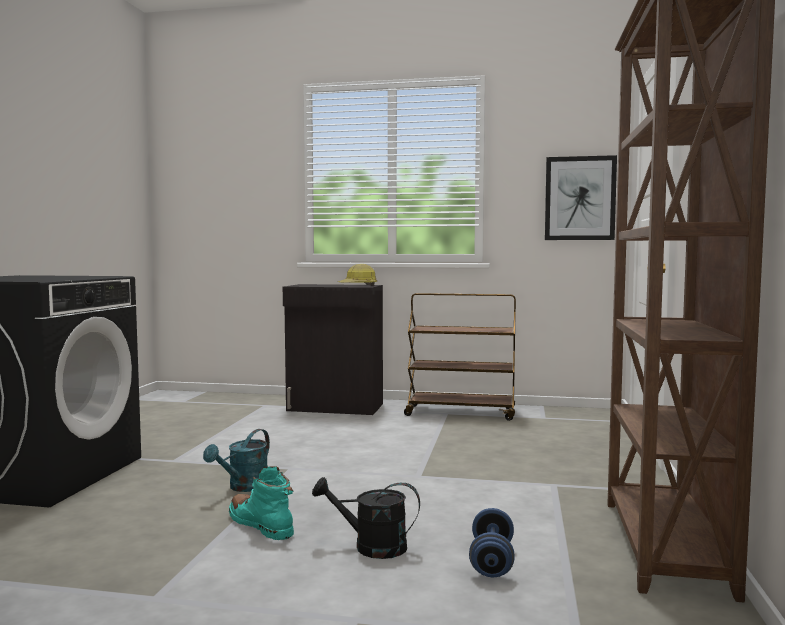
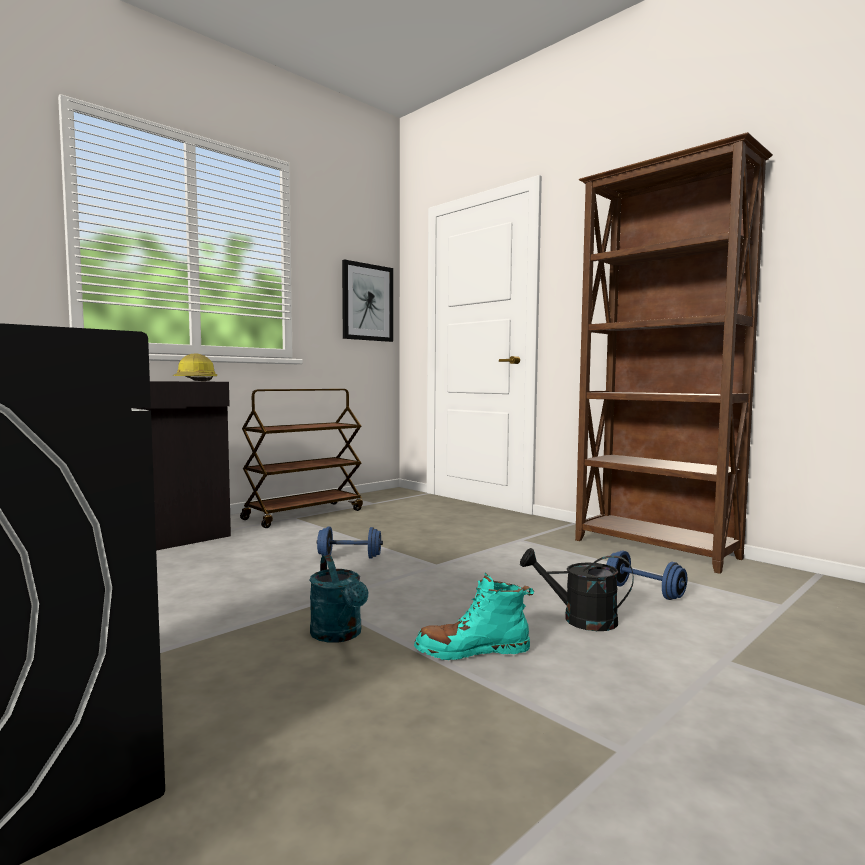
camera: 55 degrees left, 0 degrees up
black watering can [312,477,420,559] -> black watering can turned 60 degrees clockwise [520,548,634,631]
none -> blue dumbbell [317,527,383,558]

